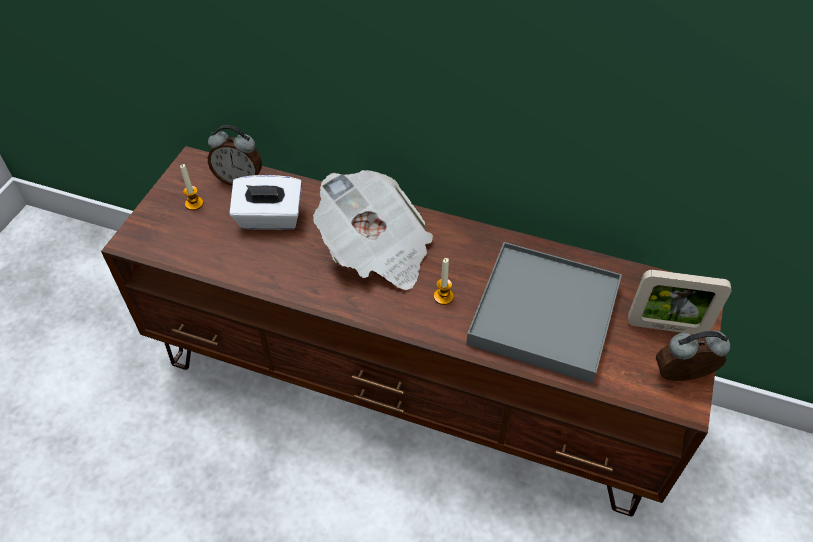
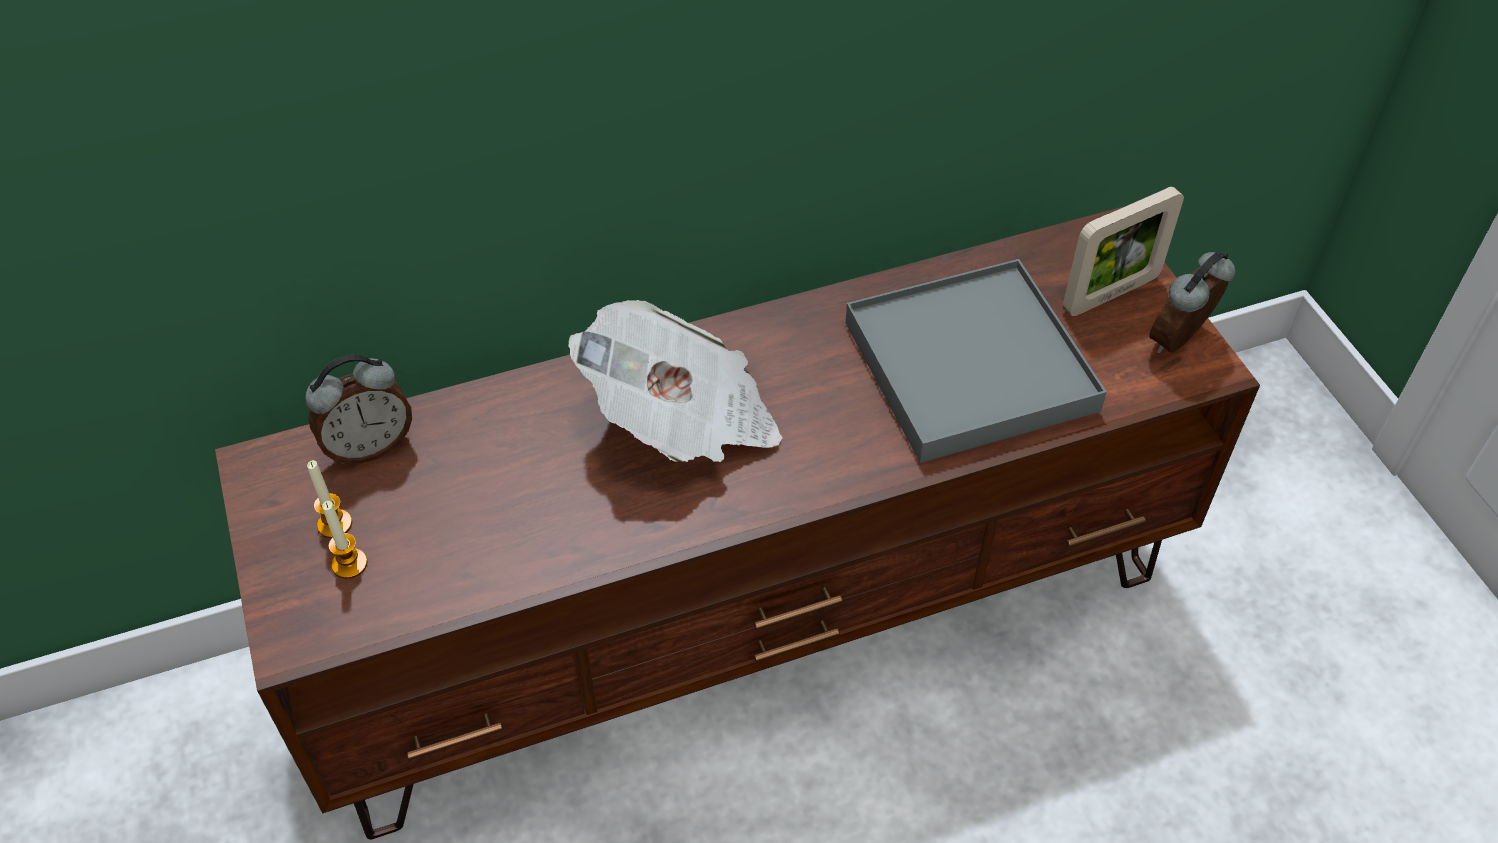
camera: 40 degrees left, 0 degrees up
white tissue box [230,175,302,230] -> none
candle [434,258,454,305] -> candle moved to [322,501,368,579]

